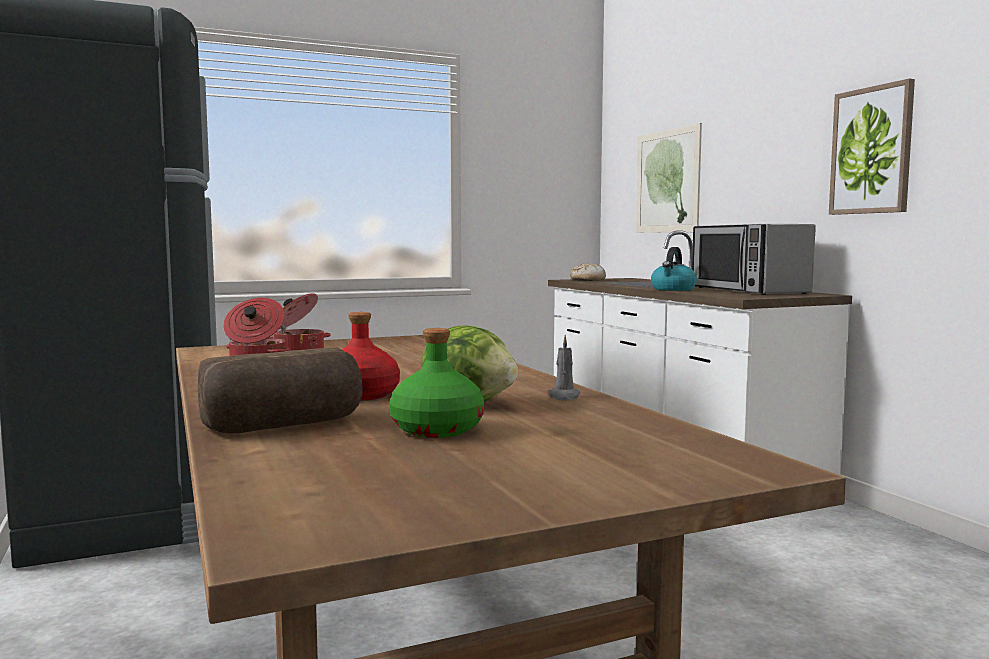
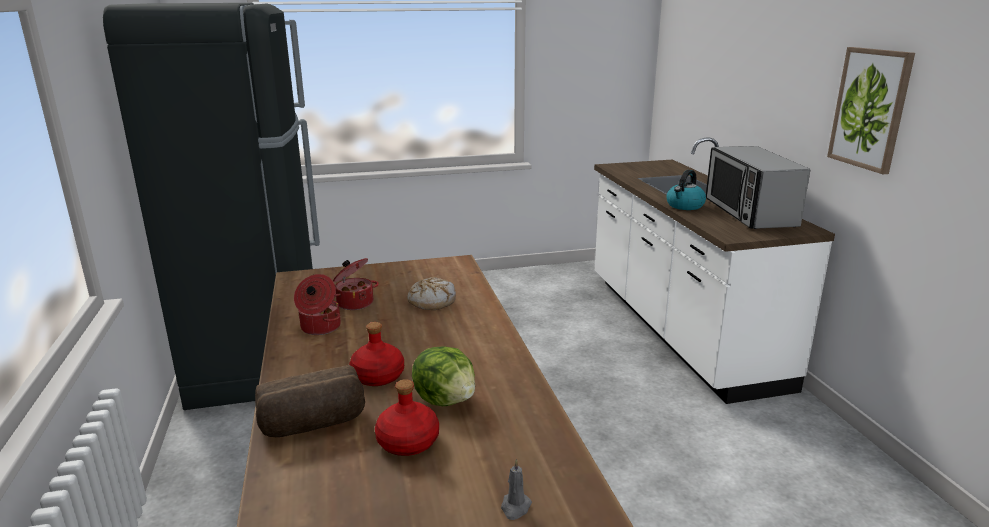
camera: 10 degrees right, 15 degrees up
green bottle [389,328,484,438] -> red bottle [375,379,439,456]
grey candle [549,335,581,401] -> grey candle moved to [501,459,532,520]
bread [570,263,606,281] -> bread moved to [407,277,456,310]
picture [636,123,702,233] -> none

